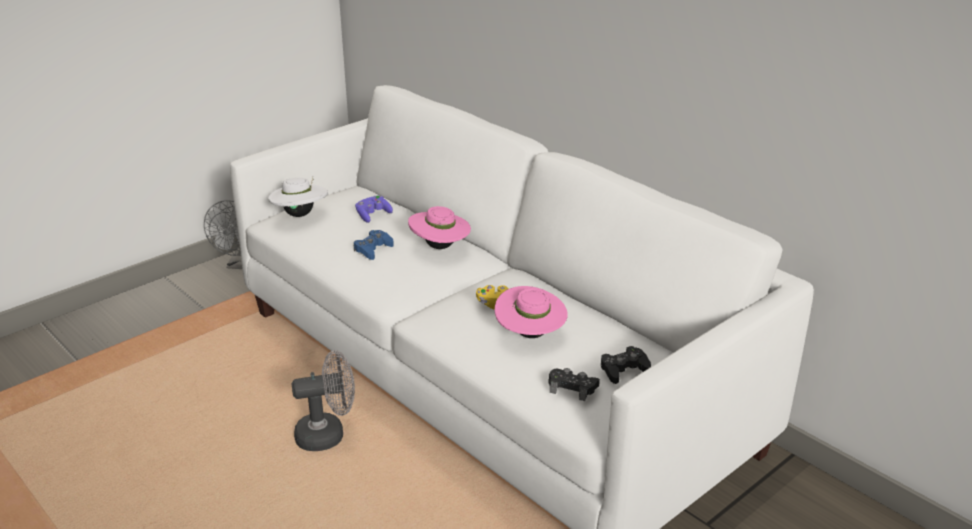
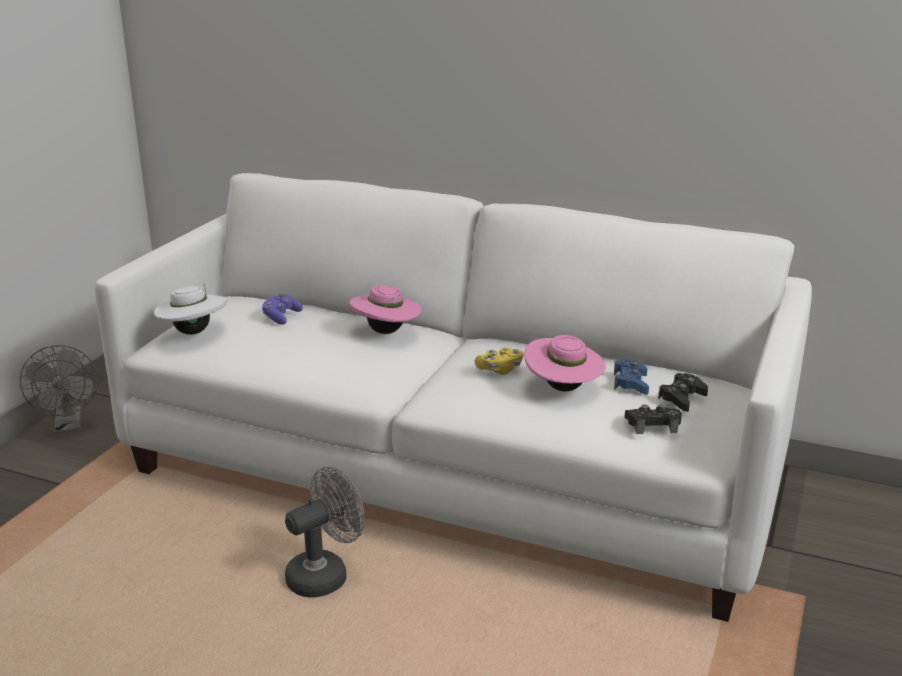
camera: 25 degrees left, 5 degrees down
blue game controller [354,230,394,260] -> blue game controller moved to [614,359,649,394]

